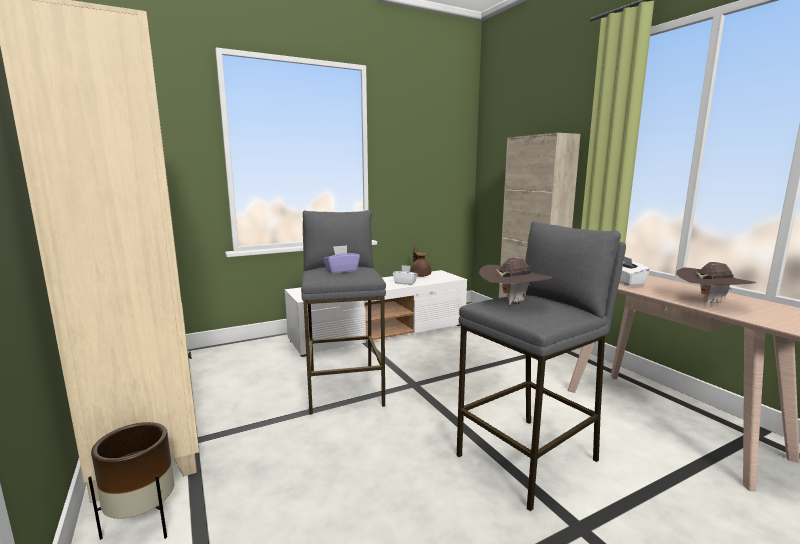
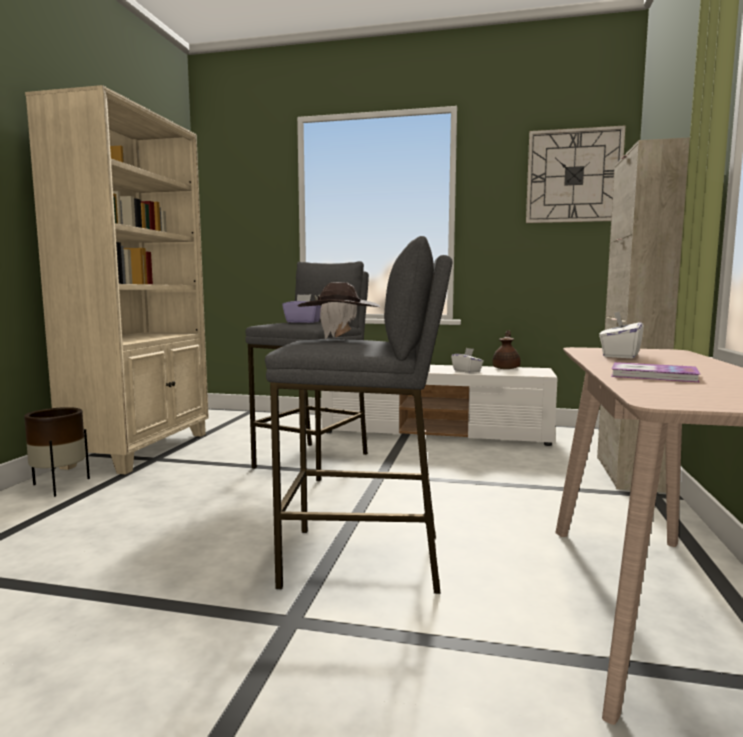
camera: 40 degrees right, 5 degrees down
brown hat [676,262,756,305] -> book [611,362,700,382]
none -> wall clock [526,125,626,223]

